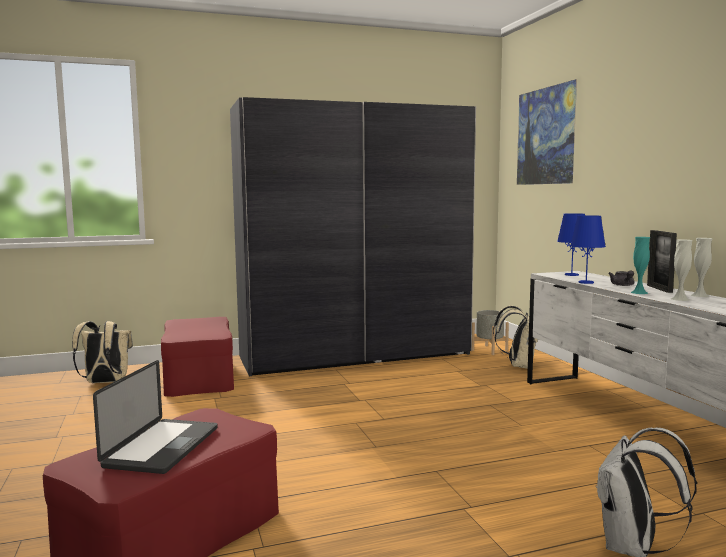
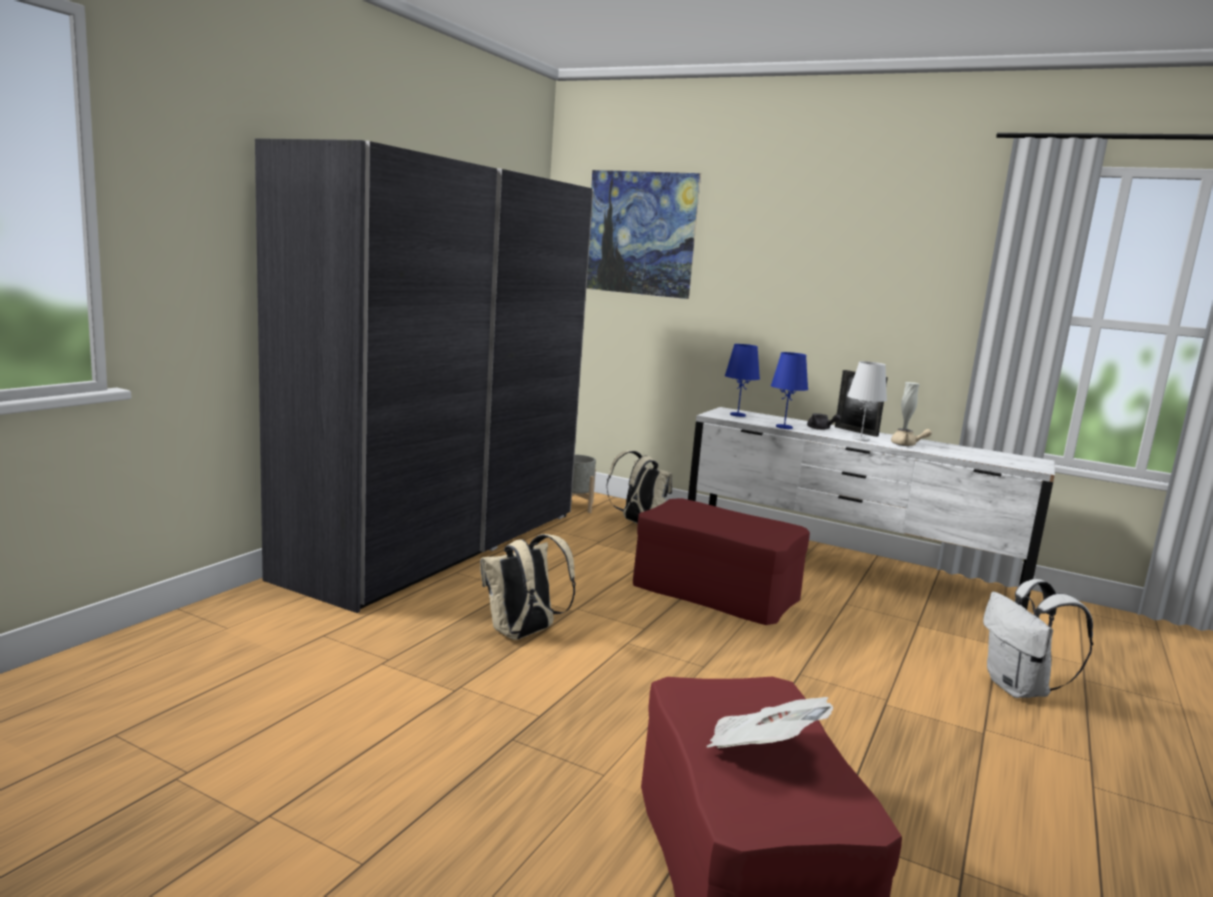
camera: 45 degrees left, 5 degrees up
beige backpack [72,321,133,383] -> beige backpack moved to [480,534,576,640]
laptop [93,360,218,474] -> newspaper [706,697,833,748]
red ottoman [161,317,234,397] -> red ottoman moved to [633,498,810,625]
turquoise vase [631,237,650,294] -> white table lamp [847,361,887,441]
white vase [671,239,693,301] -> beige teapot [891,429,932,446]

